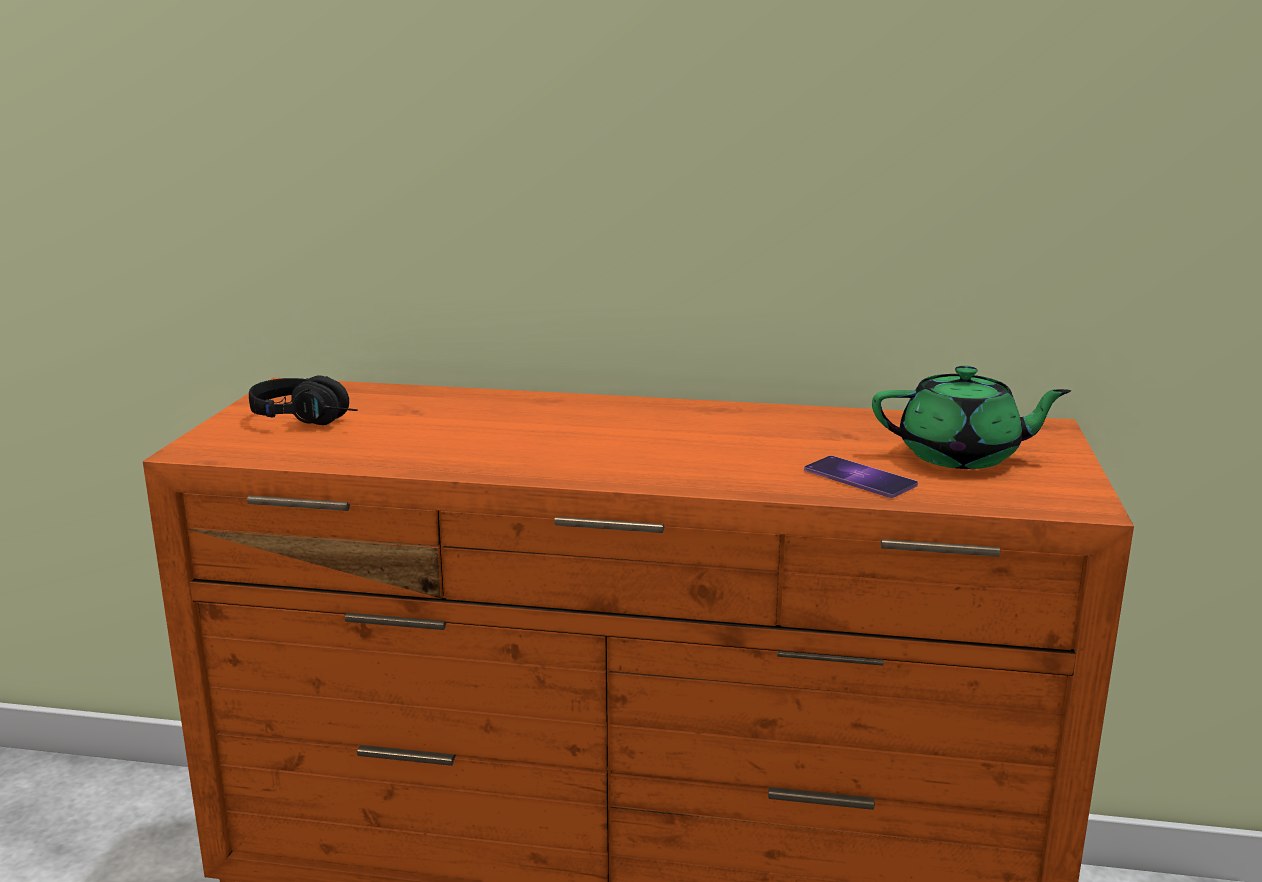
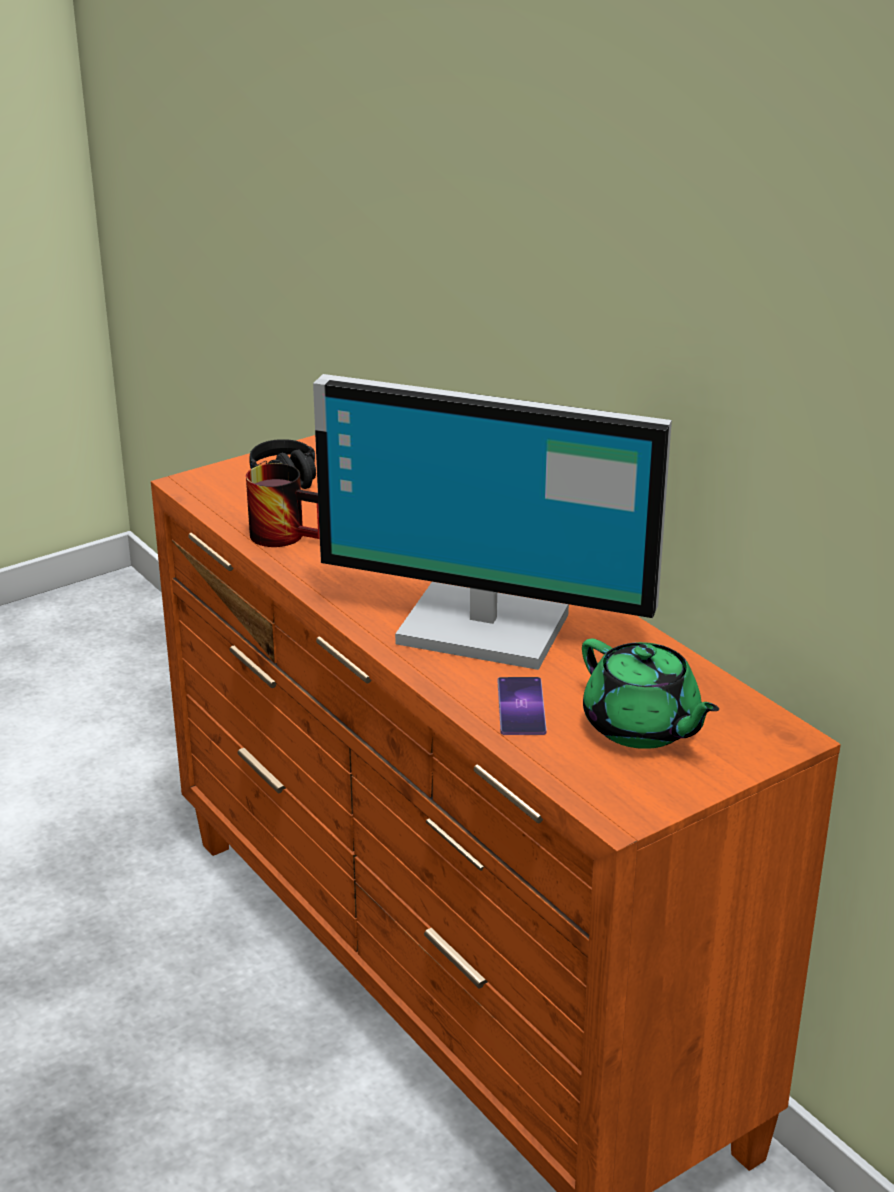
camera: 45 degrees right, 10 degrees up
none -> mug [246,463,320,547]
none -> monitor [313,374,672,670]

